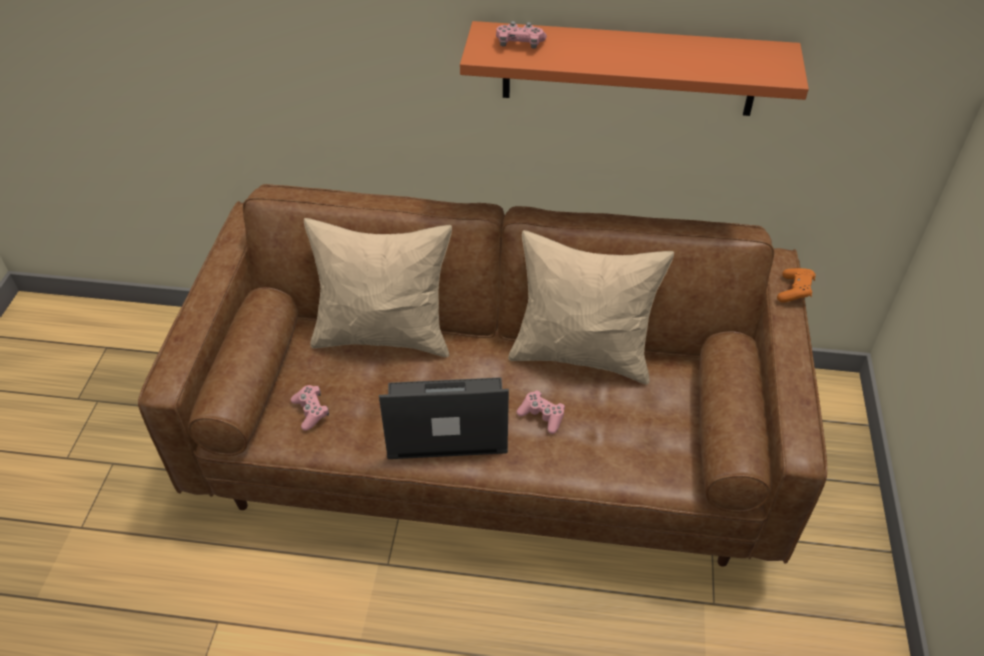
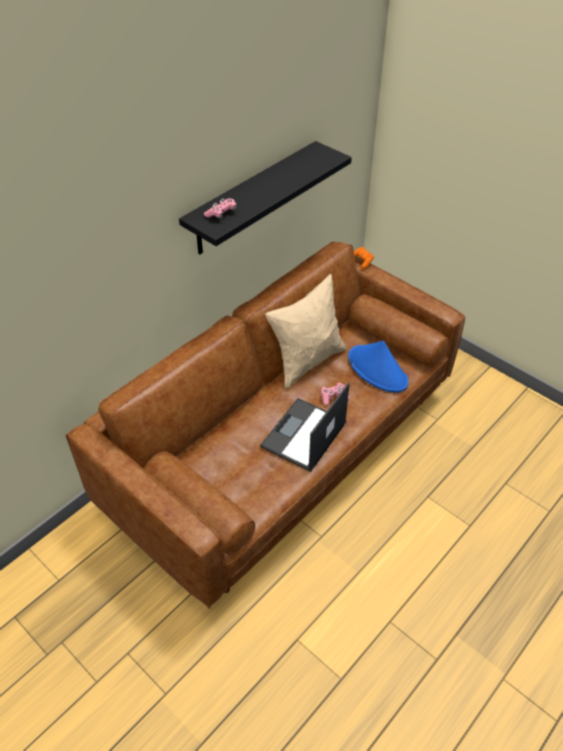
camera: 55 degrees left, 0 degrees up
pink game controller [291,385,329,431] -> none
beige pillow [304,218,452,357] -> none
orange shelf [460,21,809,116] -> black shelf [179,141,352,254]
none -> blue hat [348,341,409,392]

